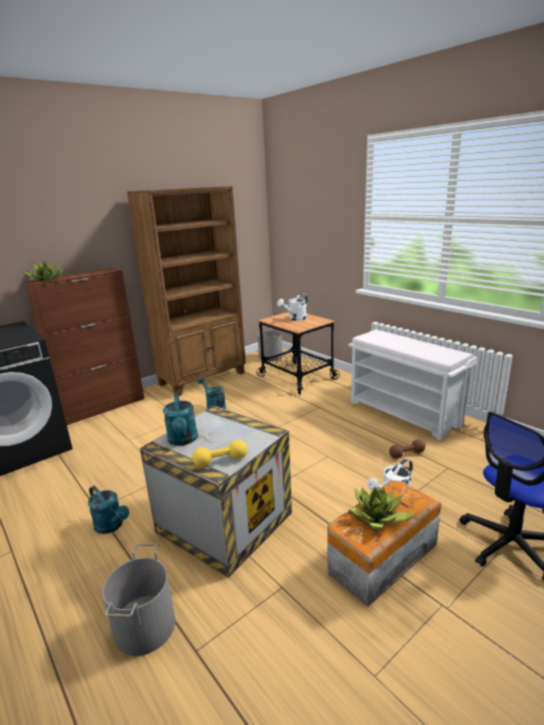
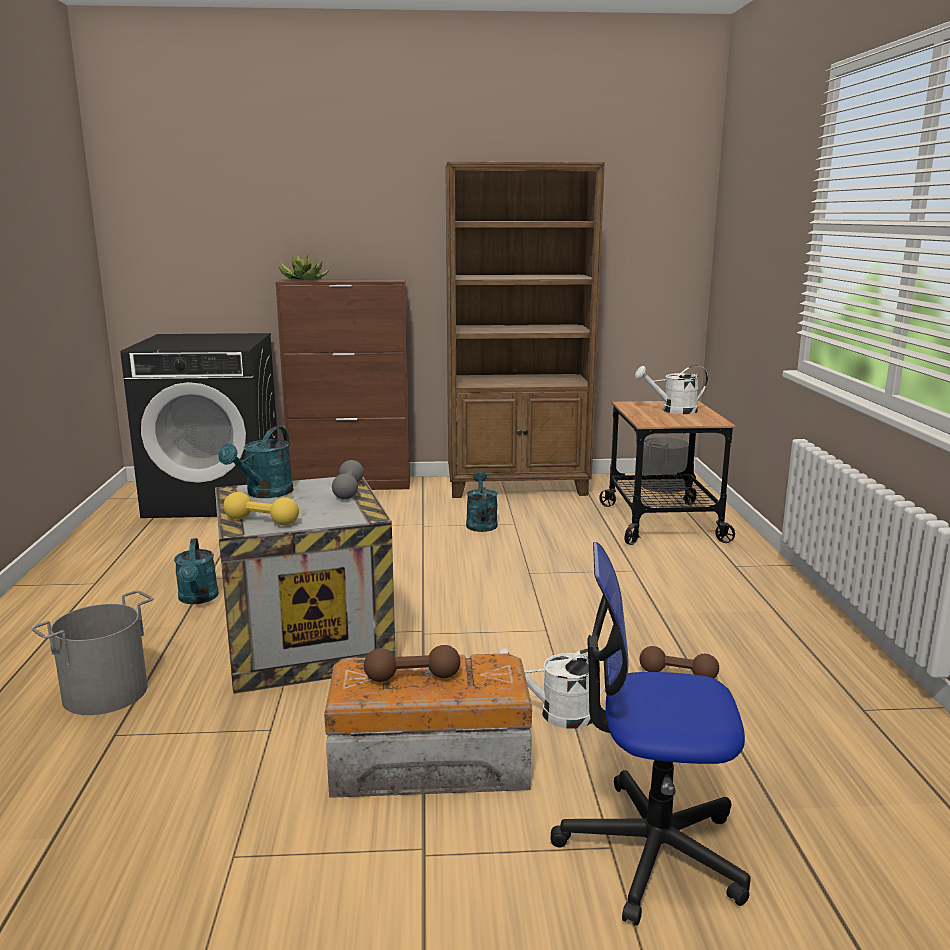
camera: 35 degrees right, 5 degrees down
white bench [348,329,477,441] -> none
potted plant [350,487,415,529] -> brown dumbbell [364,645,460,682]
none -> grey dumbbell [332,460,364,499]

